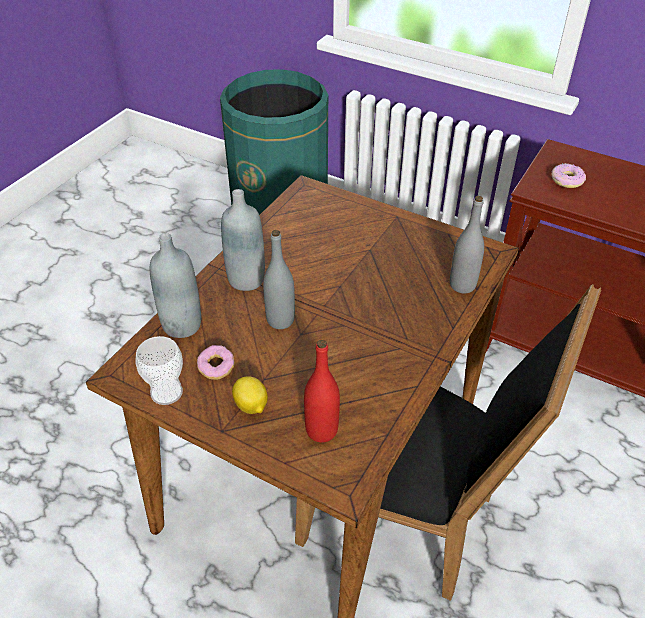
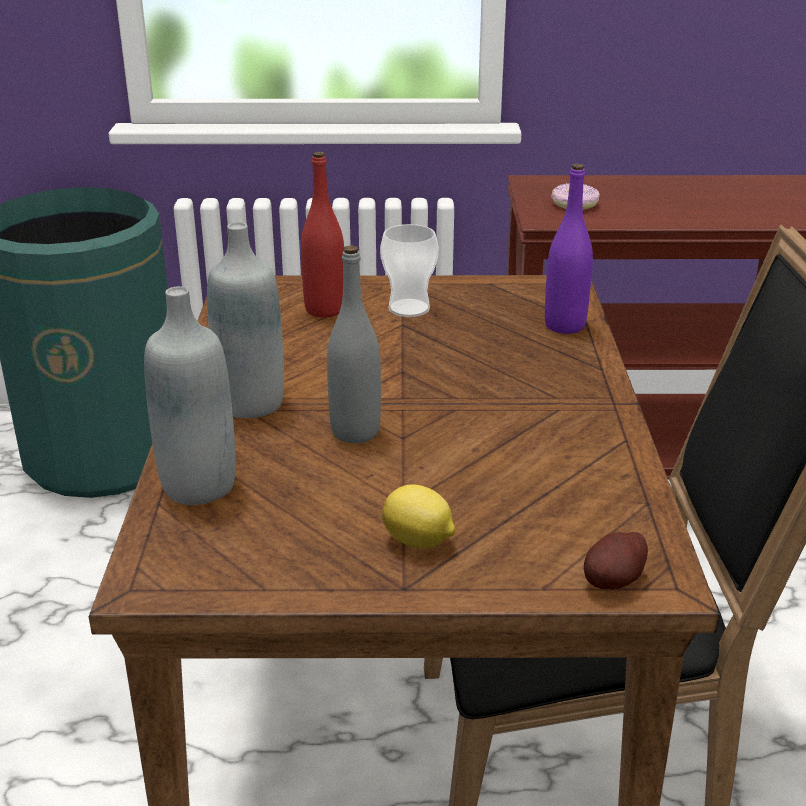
camera: 30 degrees left, 15 degrees down
cup [135,336,183,405] -> cup moved to [380,224,438,317]
donut [197,345,235,380] -> none
red bottle [304,340,340,442] -> red bottle moved to [301,152,344,317]
grey bottle [450,196,484,293] -> purple bottle [545,164,593,334]
none -> potato [584,532,648,589]

